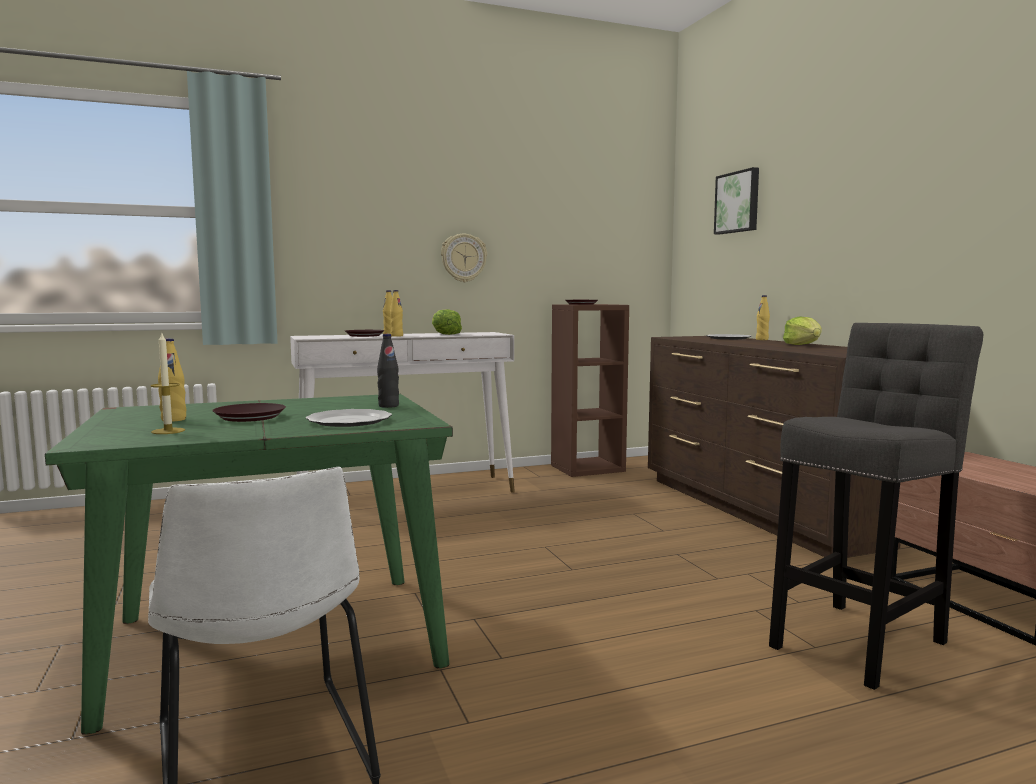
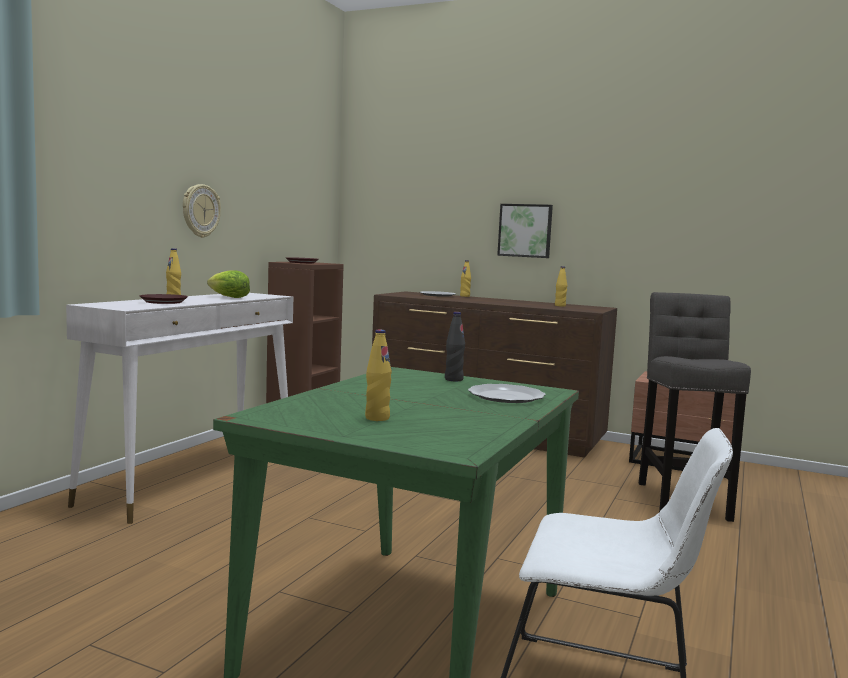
camera: 45 degrees left, 0 degrees up
candle [151,333,185,434] -> none
brown plate [212,403,286,422] -> none
yellow bottle [390,290,403,337] -> yellow bottle moved to [555,266,567,307]
picture [714,167,759,235] -> picture moved to [497,204,553,258]
lettuce [783,317,822,345] -> none

